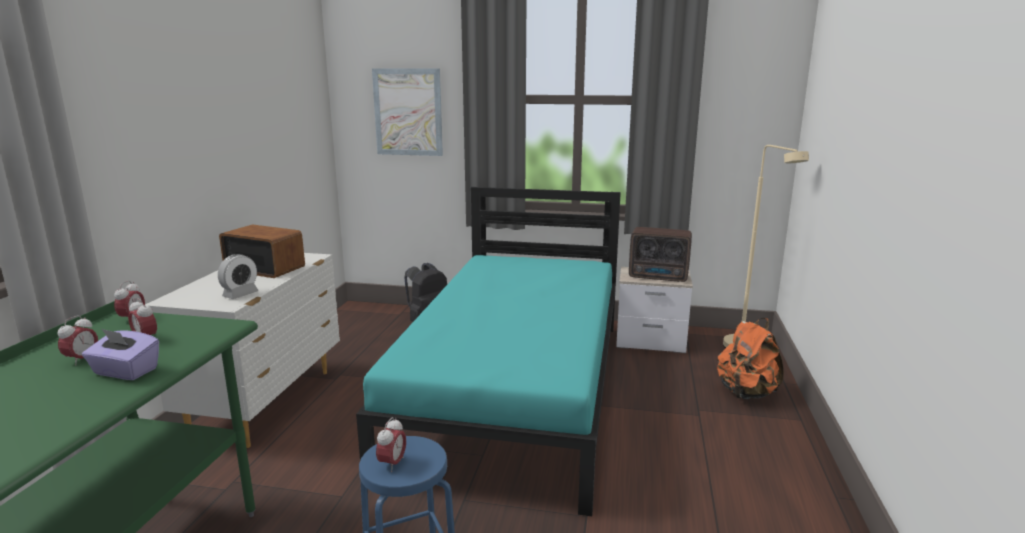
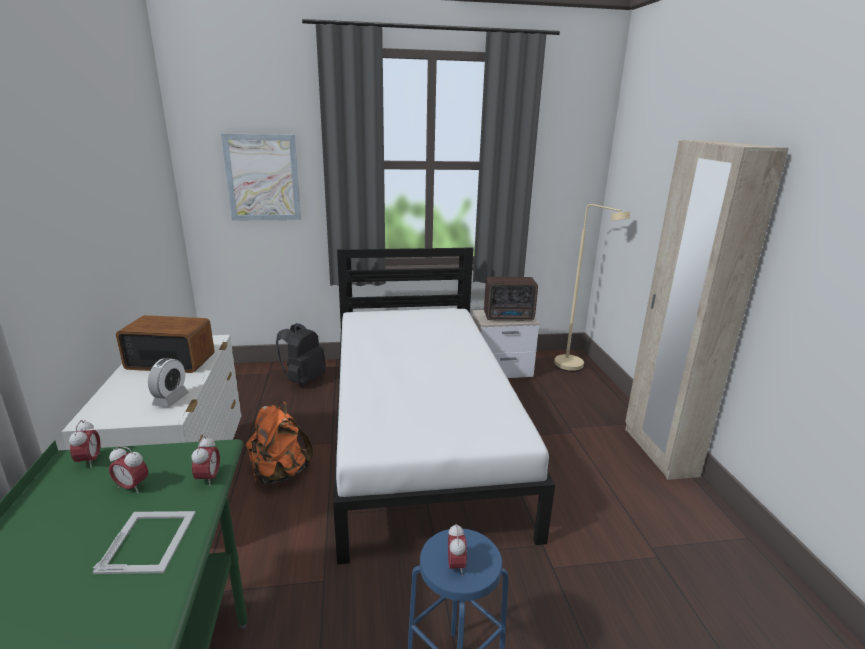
camera: 20 degrees left, 5 degrees up
alarm clock [57,315,98,365] -> alarm clock moved to [191,436,220,487]
purple tissue box [82,329,159,380] -> picture frame [92,511,196,574]
turquoise bed [356,187,621,516] -> white bed [333,247,555,564]
orange backpack [717,318,784,399] -> orange backpack moved to [246,402,313,485]
none -> beige wardrobe [625,140,789,480]

